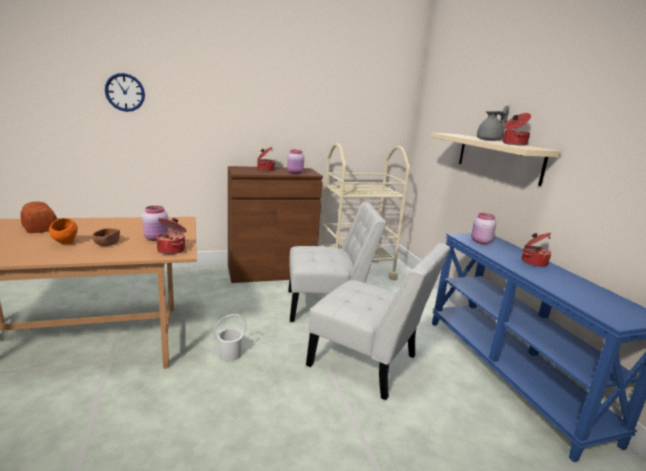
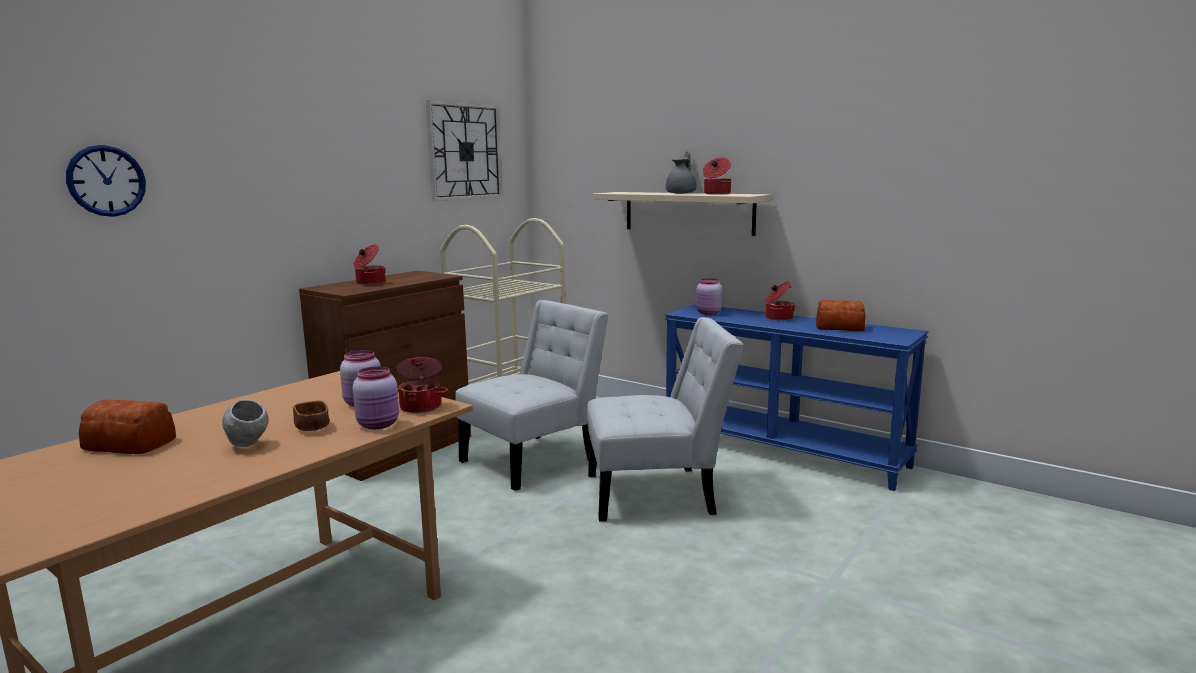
camera: 35 degrees left, 5 degrees down
orange bowl [49,218,78,244] -> grey bowl [222,400,269,447]
white bucket [214,314,247,361] -> none
pink jar [287,150,304,174] -> pink jar moved to [353,366,399,429]
none -> wall clock [426,100,503,201]
none -> bread [816,300,866,331]

